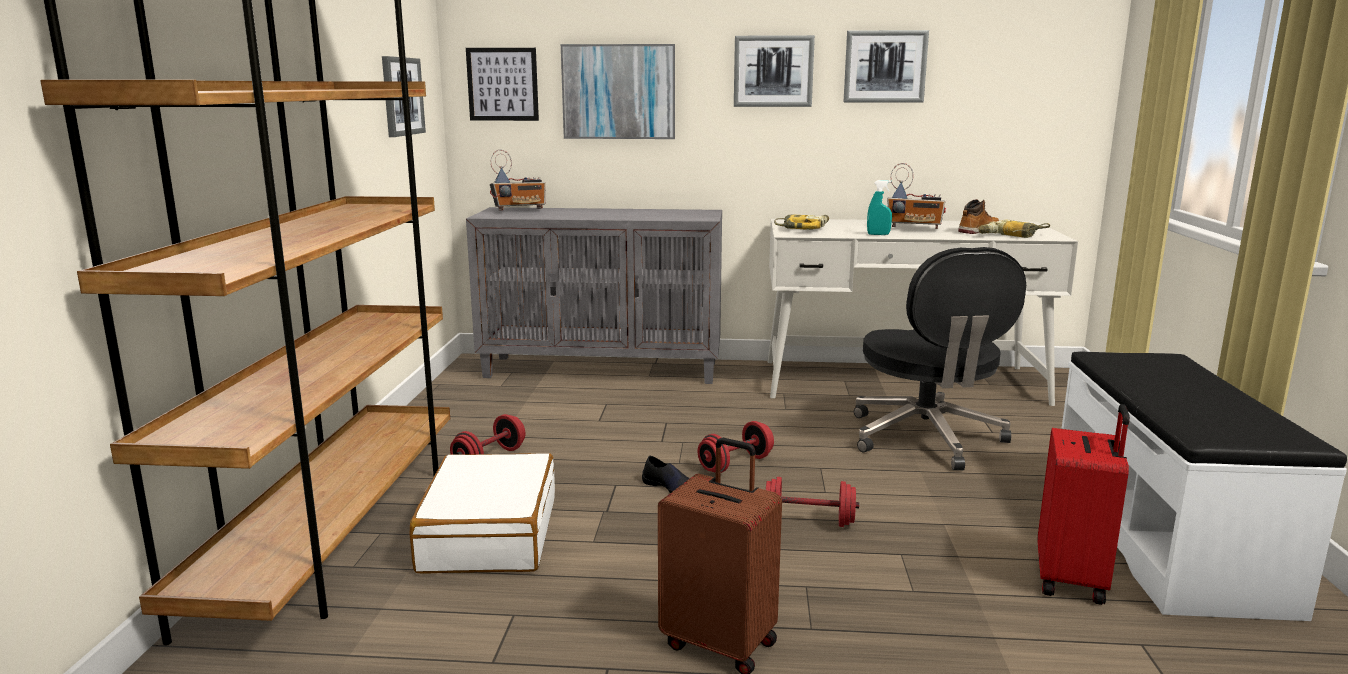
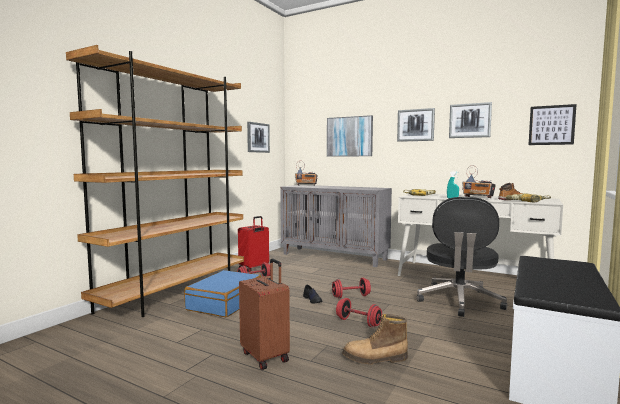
camera: 25 degrees right, 10 degrees down
white suitcase [410,453,555,573] -> blue suitcase [184,270,261,317]
picture [466,48,539,121] -> picture moved to [529,104,577,145]
red suitcase [1037,404,1130,605] -> red suitcase moved to [238,216,269,272]
none -> boot [342,314,408,365]

